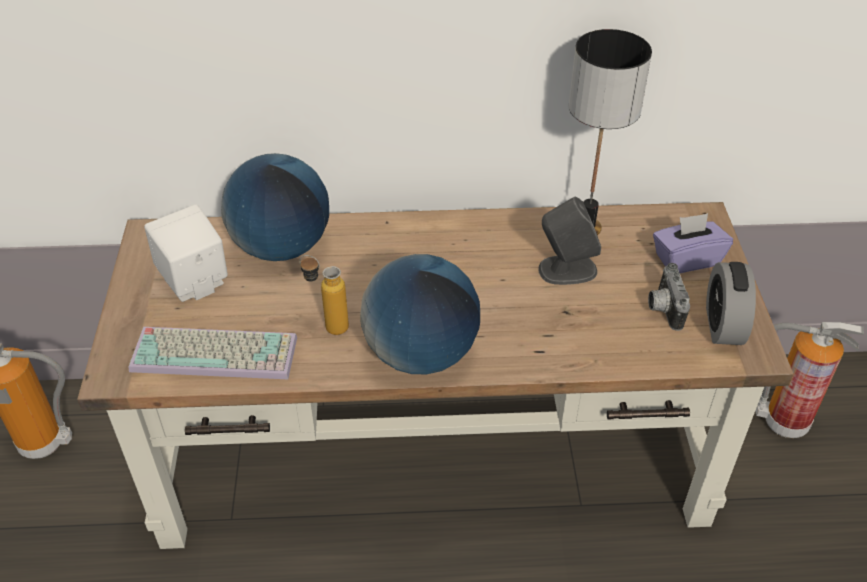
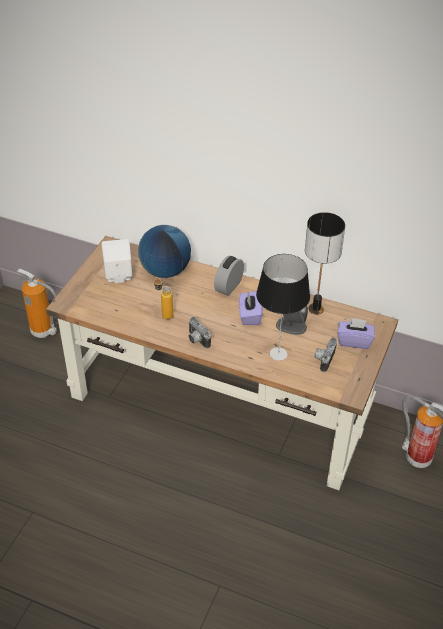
camera: 25 degrees right, 0 degrees up
keyboard [129,327,297,379] -> none
globe [360,254,480,374] -> camera [189,317,211,348]
alarm clock [706,262,756,345] -> alarm clock moved to [214,256,244,296]
none -> purple tissue box [239,291,263,325]
none -> table lamp [256,254,310,361]

